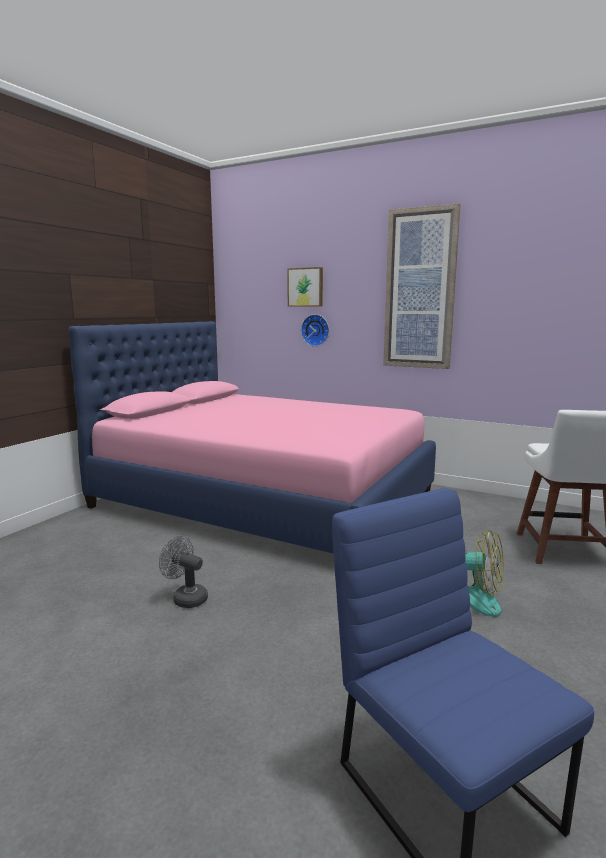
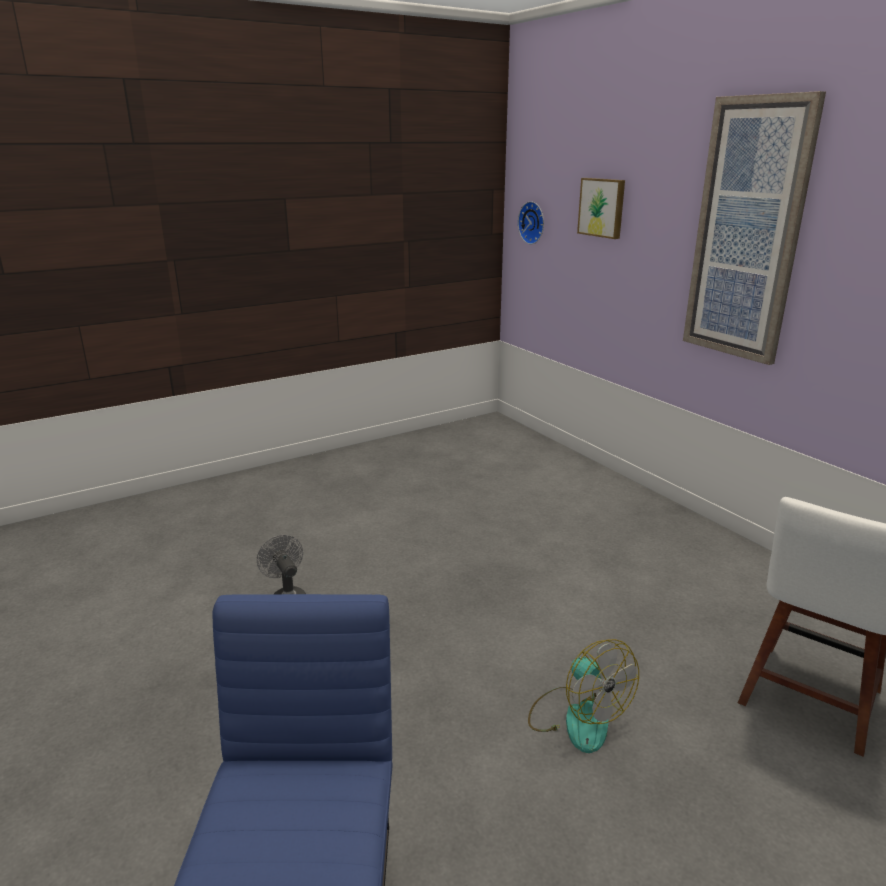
camera: 30 degrees right, 10 degrees up
pink bed [68,321,436,554] -> none
wall clock [301,314,329,347] -> wall clock moved to [518,201,544,244]

